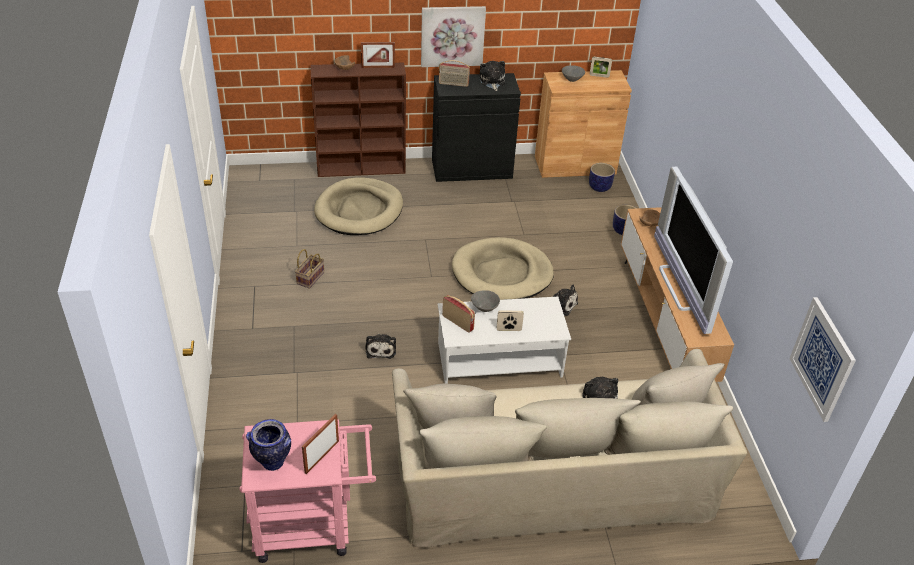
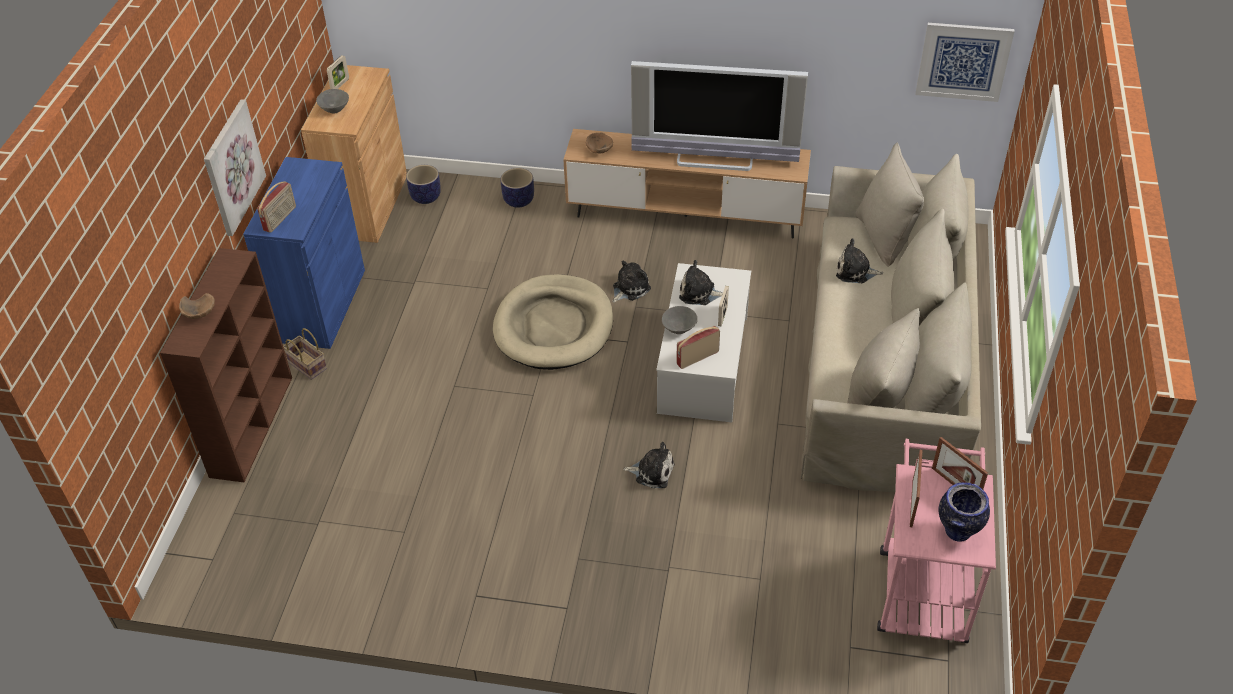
camera: 70 degrees left, 5 degrees up
basket [295,249,324,289] -> basket moved to [283,328,327,380]
beige dog bed [314,177,403,235] -> none
picture frame [361,42,395,68] -> picture frame moved to [910,450,923,527]
black cabinet [432,73,521,182] -> blue cabinet [243,157,365,349]
plush toy [479,61,505,91] -> plush toy moved to [679,260,723,305]

